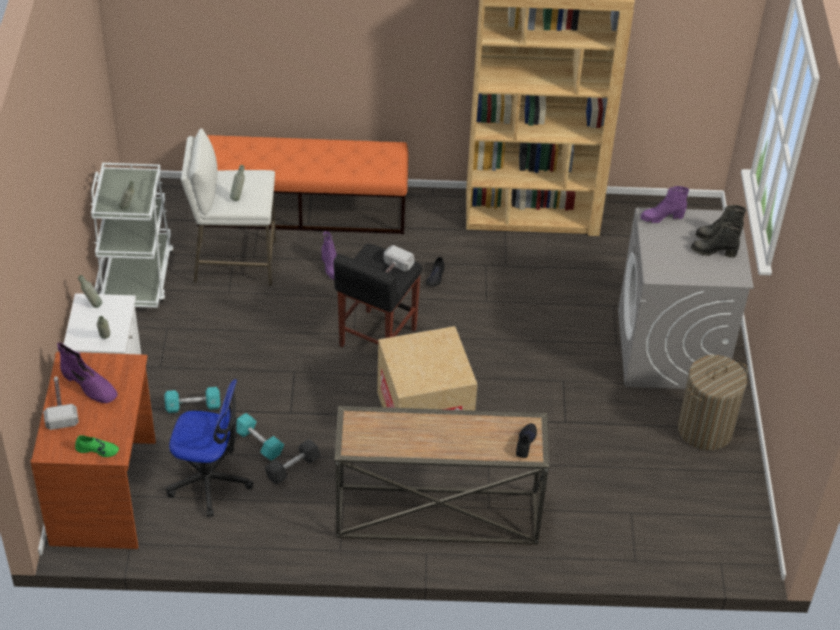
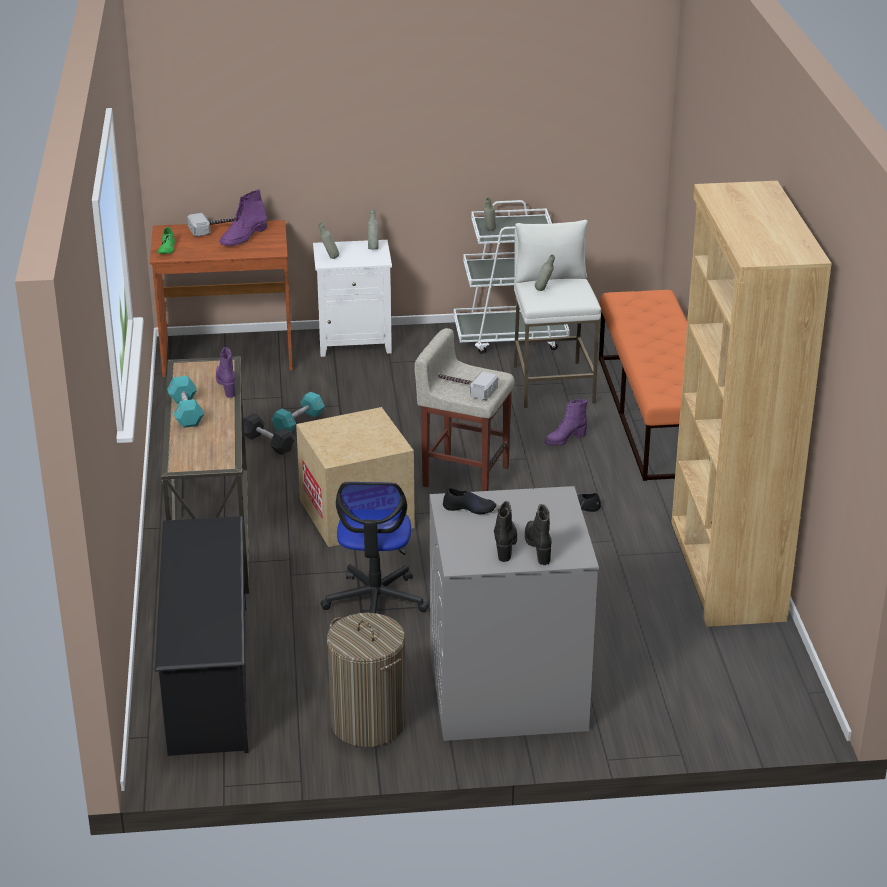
camera: 85 degrees right, 15 degrees down
turquoise dumbbell [164,387,220,413] -> turquoise dumbbell moved to [167,376,204,428]
office chair [166,379,254,517] -> office chair moved to [320,482,429,613]
black stool [334,244,422,347] -> beige stool [414,328,515,491]
black shoe [516,423,537,458] -> black shoe moved to [443,488,496,514]
purple boot [641,186,689,223] -> purple boot moved to [216,347,236,398]
none -> black shoe rack [155,516,248,756]

